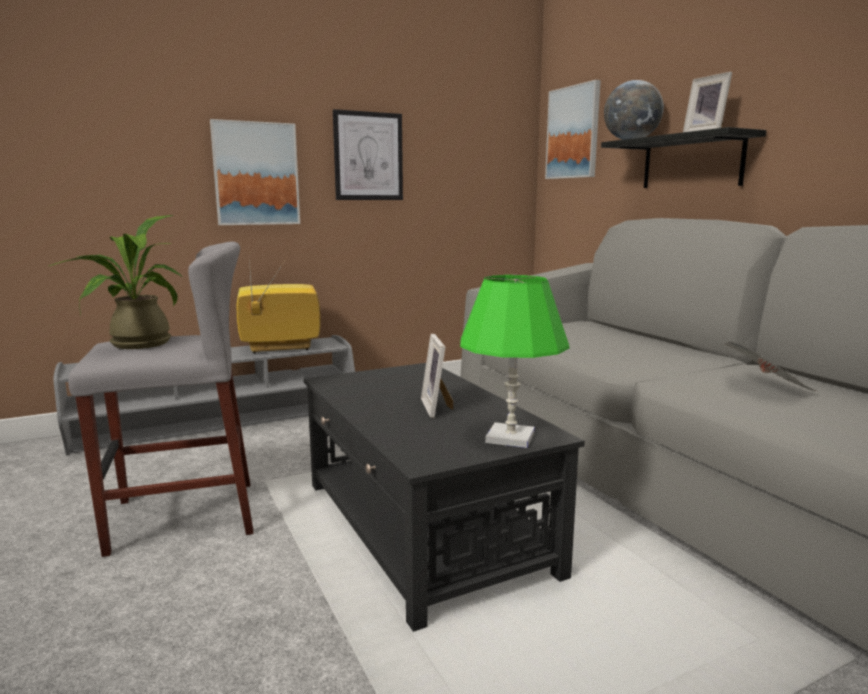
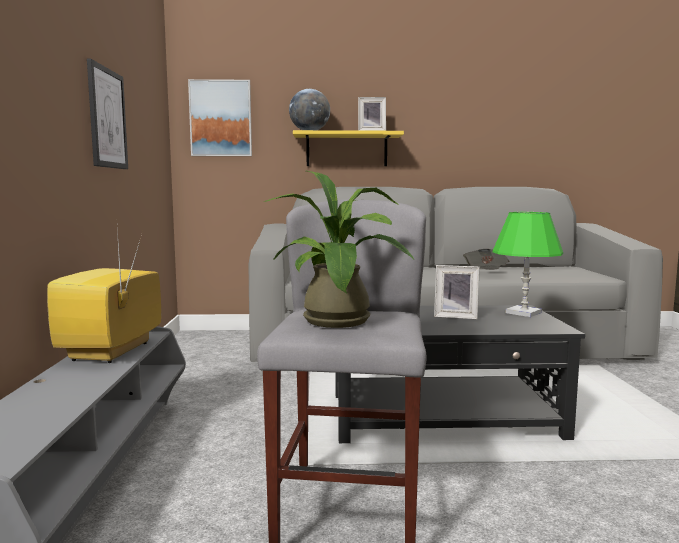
camera: 65 degrees left, 5 degrees down
picture [210,119,300,225] -> none
black shelf [601,127,767,188] -> yellow shelf [293,130,404,166]

